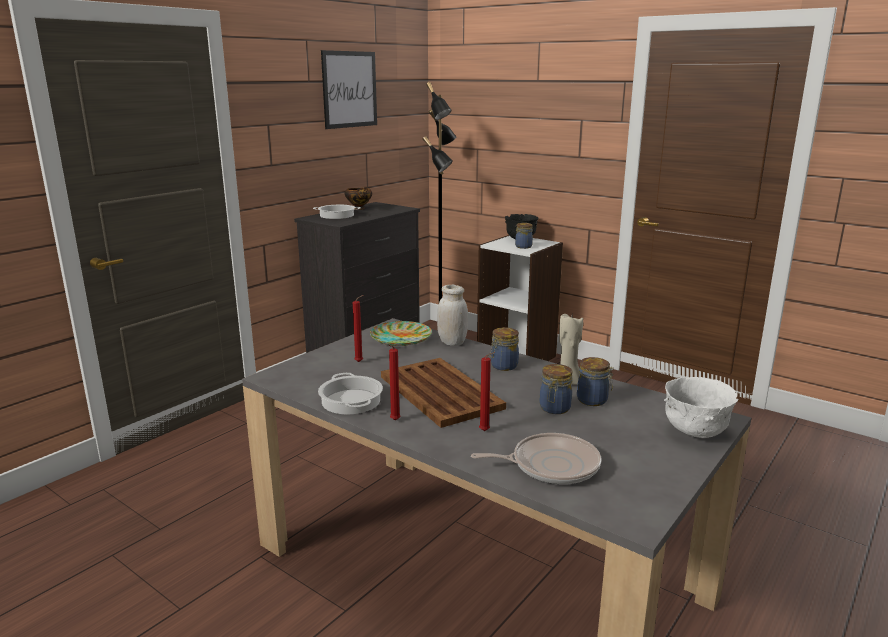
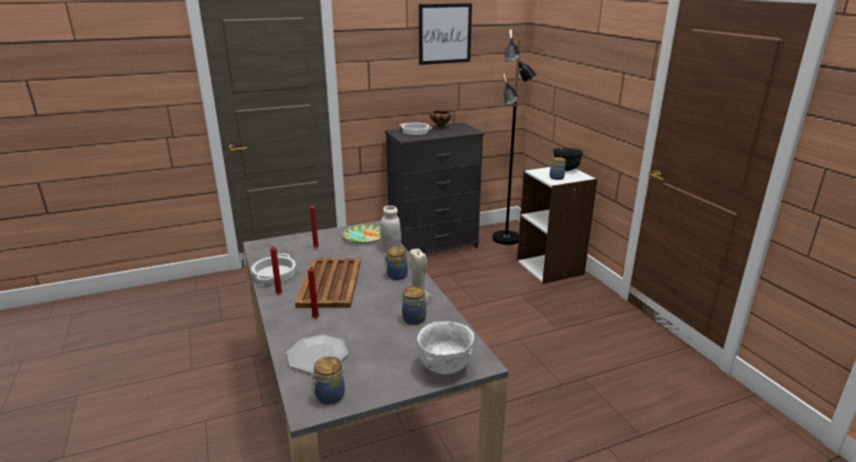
camera: 30 degrees right, 5 degrees up
frying pan [471,433,601,484] -> plate [287,334,348,373]
jar [540,364,573,414] -> jar moved to [311,356,345,405]

